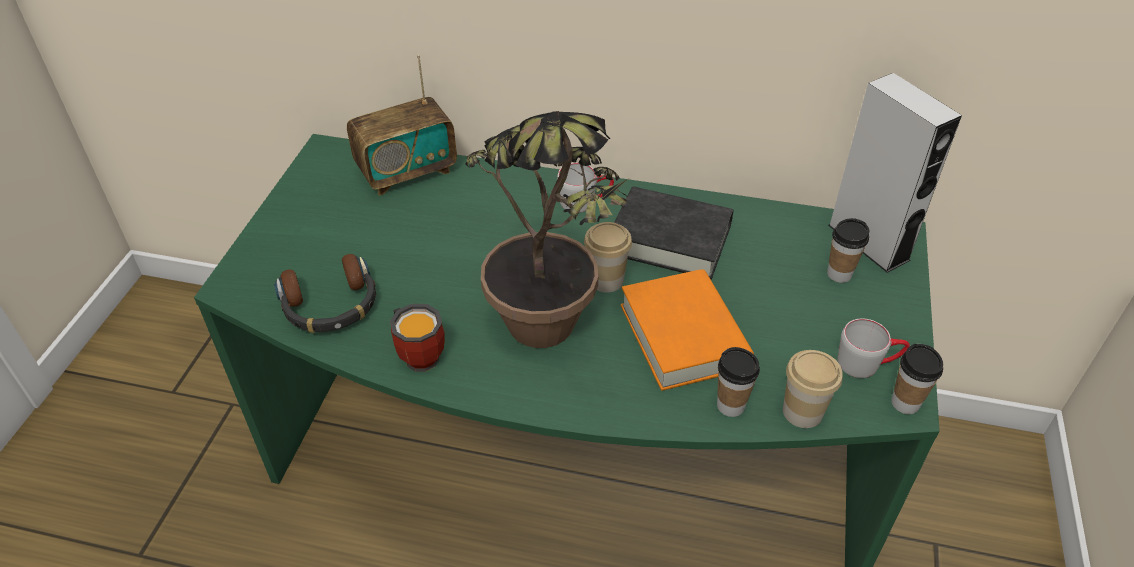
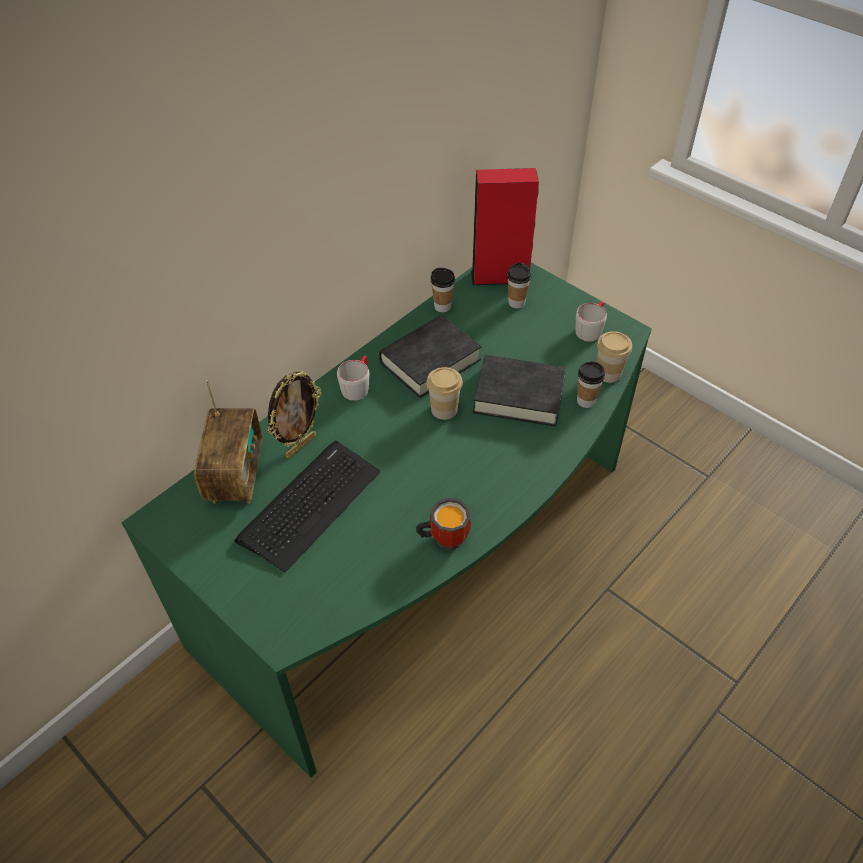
camera: 60 degrees left, 5 degrees up
headphones [274,254,376,333] -> none
potted plant [465,111,628,348] -> none
orange book [621,269,754,391] -> black book [473,355,566,427]
grey speaker [828,73,962,273] -> red speaker [471,168,539,285]
cup [891,344,943,414] -> cup moved to [431,268,455,312]
none -> keyboard [234,440,380,573]
none -> picture frame [268,371,321,458]

